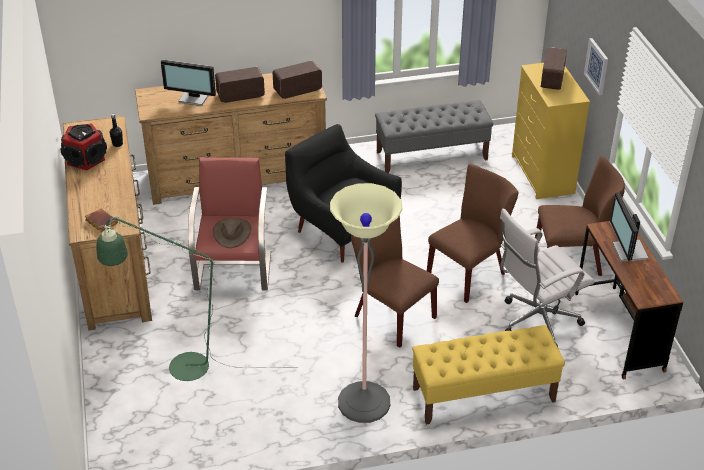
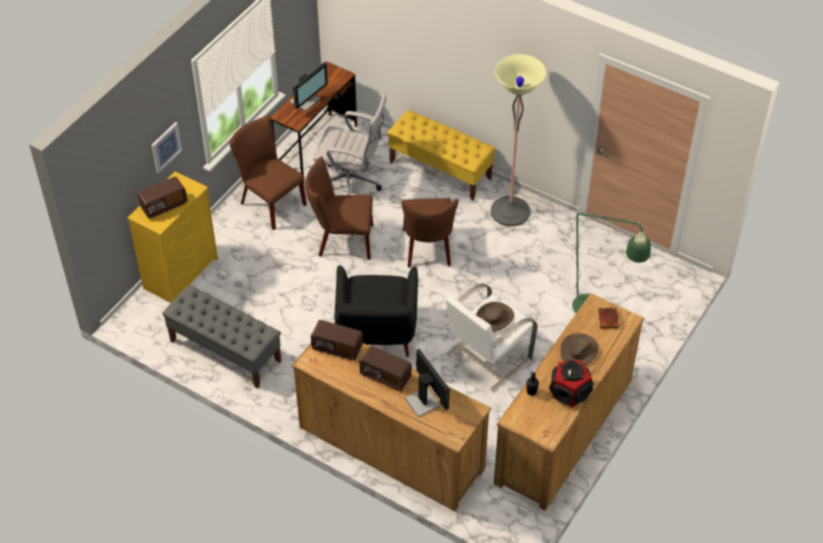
camera: 135 degrees left, 10 degrees up
red armchair [188,157,271,291] -> white armchair [446,283,538,392]
none -> brown hat [561,333,599,366]

